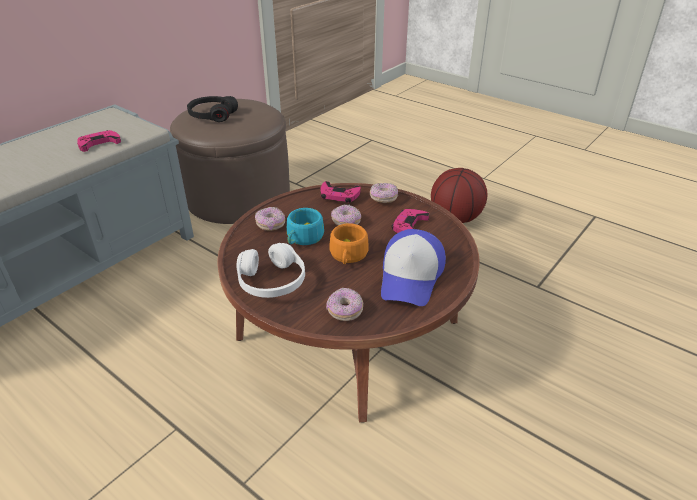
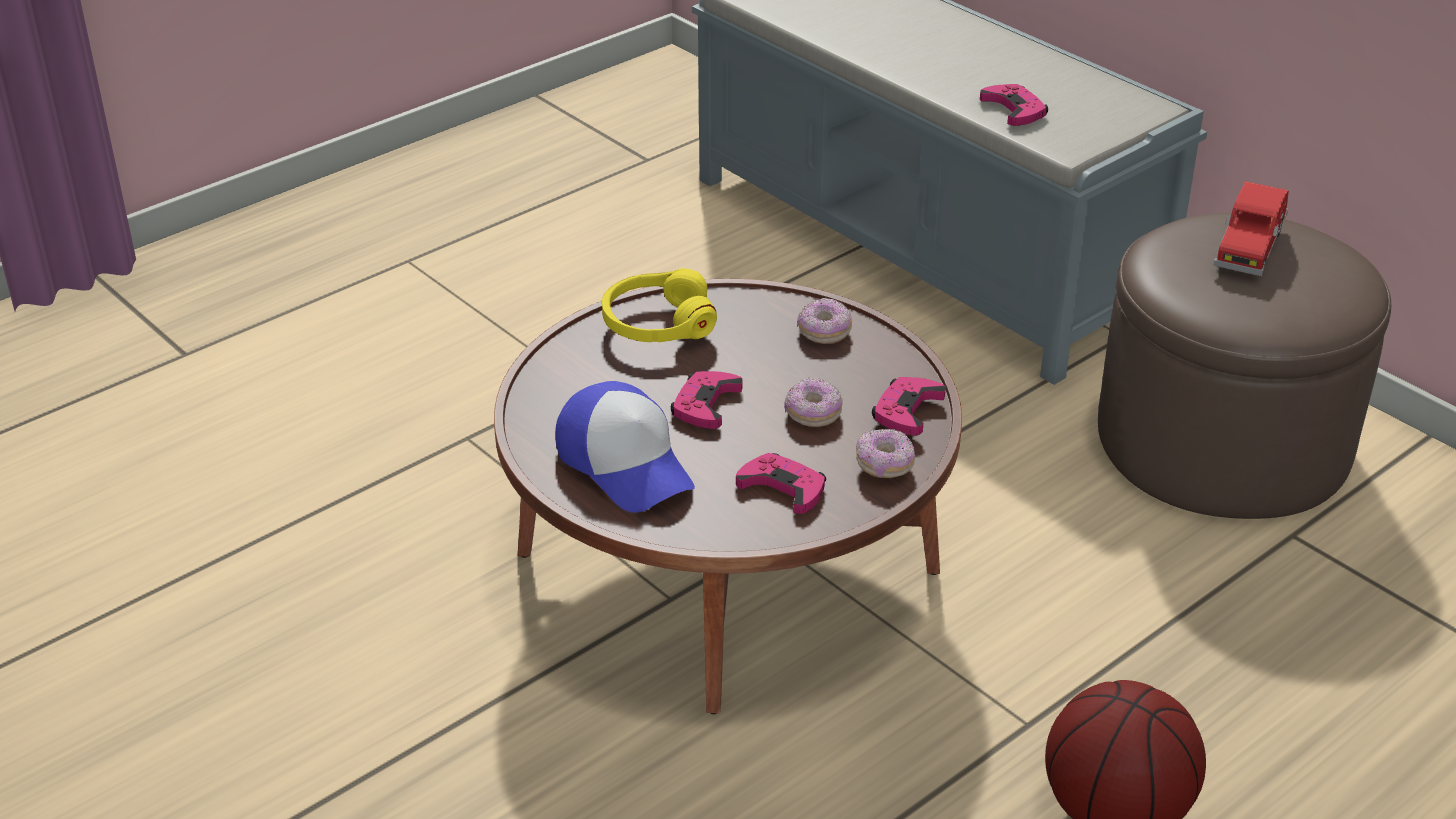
camera: 100 degrees right, 0 degrees up
black headphones [187,96,238,122] -> red toy car [1213,181,1289,276]
white headphones [236,243,305,298] -> yellow headphones [602,268,717,342]
turquoise cup [287,208,324,245] -> none
donut [326,288,363,321] -> none
orange cup [329,223,368,264] -> pink game controller [671,371,743,429]
cap [381,229,446,306] -> cap turned 150 degrees counterclockwise [555,381,695,513]

